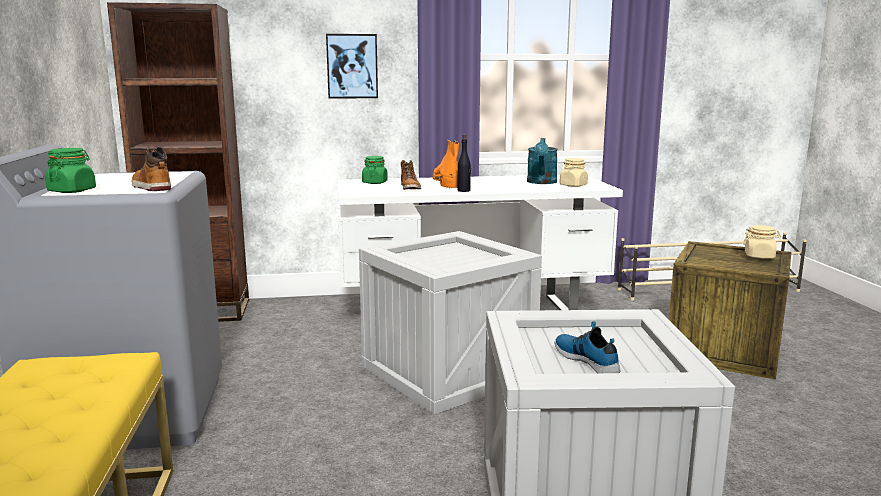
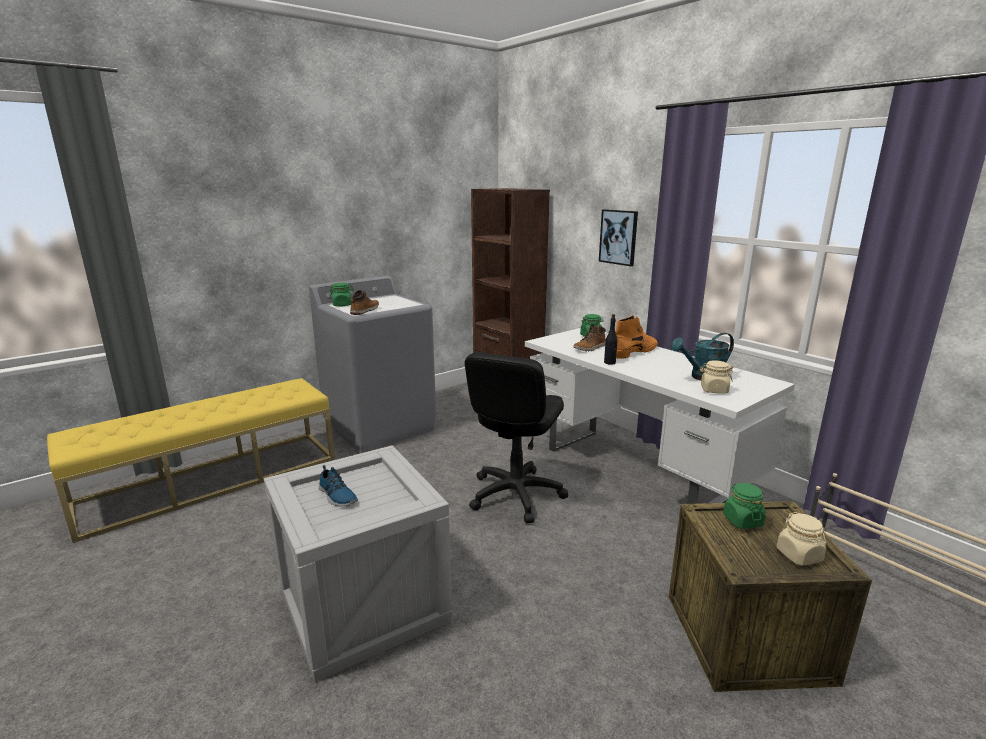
camera: 60 degrees right, 5 degrees up
crate [359,231,542,415] -> black office chair [465,352,568,523]
shoe [555,321,620,373] -> shoe turned 105 degrees clockwise [319,465,358,507]
none -> green jar [723,483,766,529]

